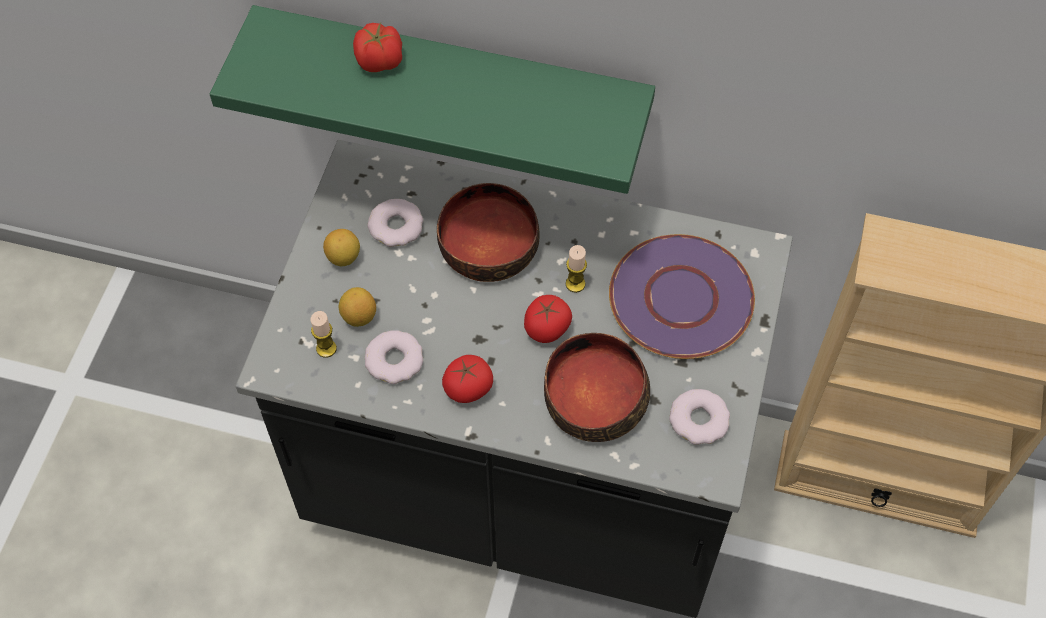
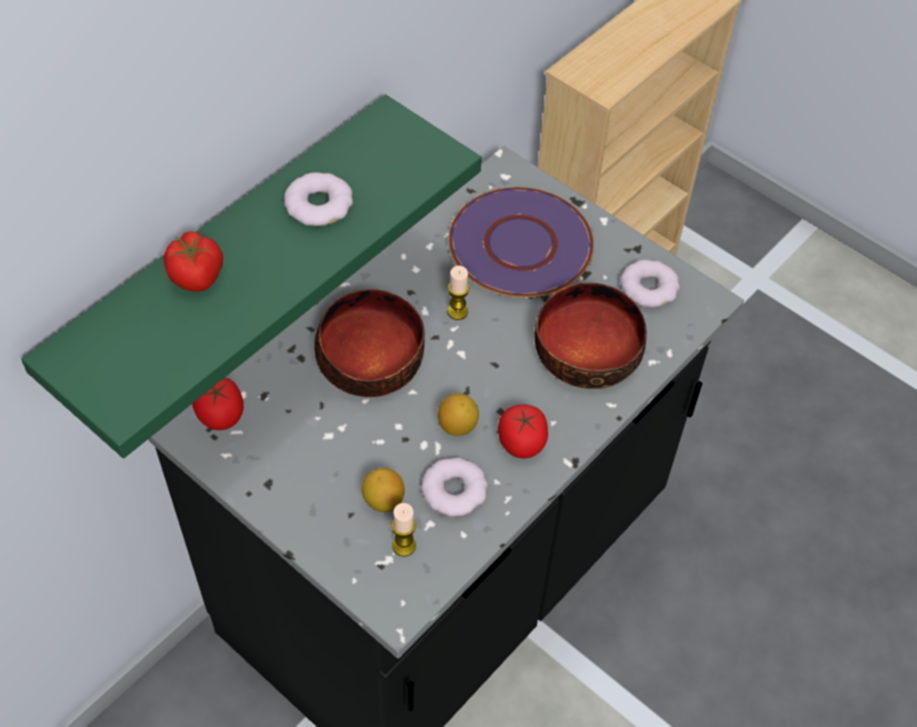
camera: 65 degrees left, 5 degrees down
lemon [323,229,360,266] -> lemon moved to [438,394,479,436]
donut [367,199,423,247] -> donut moved to [284,172,353,226]
tomato [524,295,572,343] -> tomato moved to [192,378,244,430]

